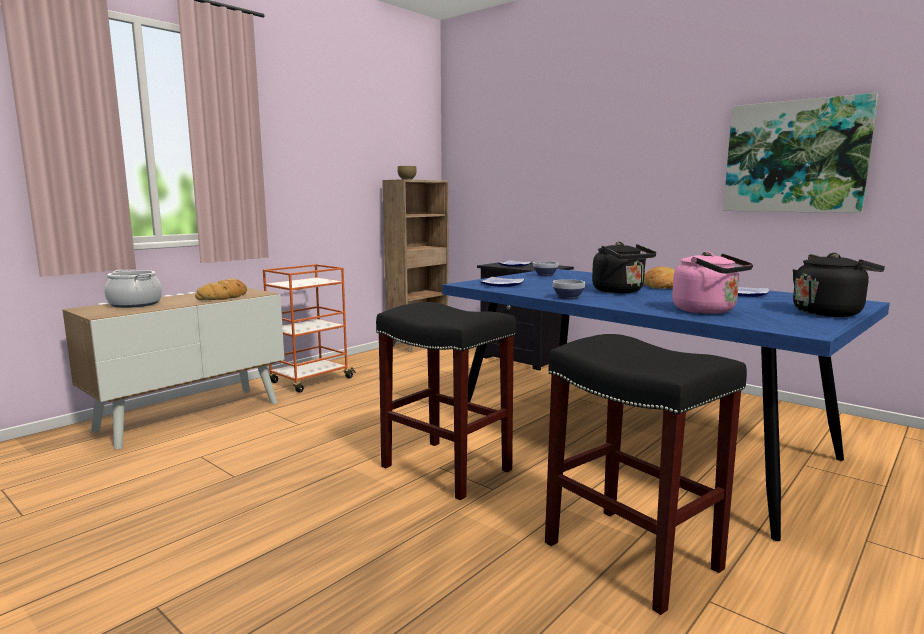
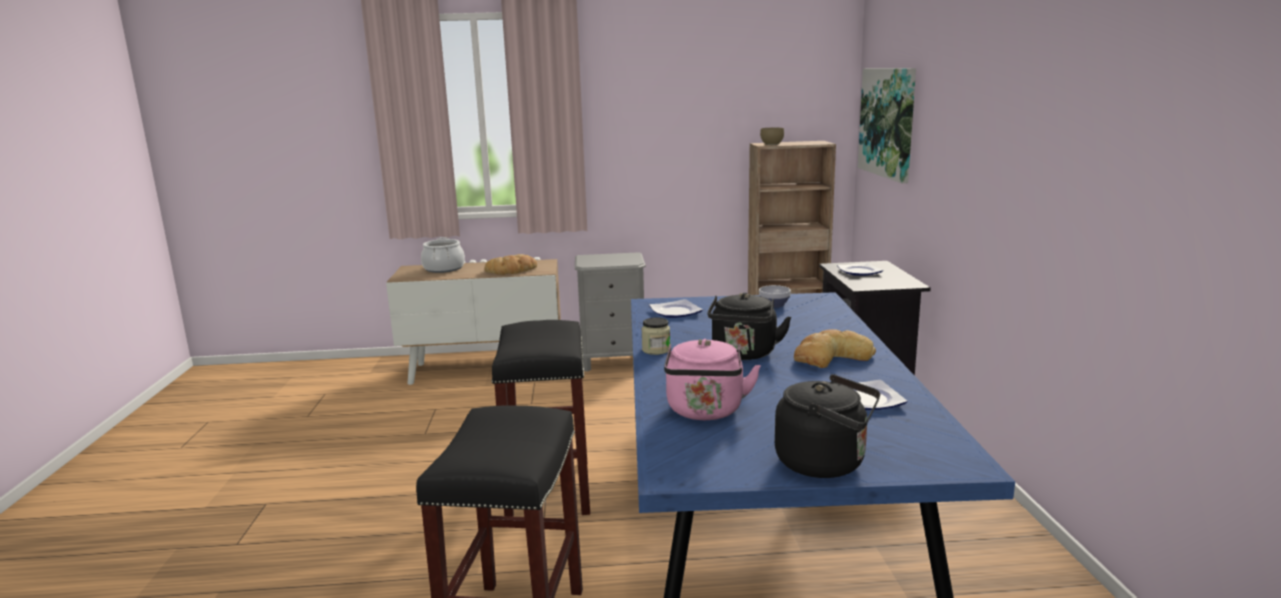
camera: 45 degrees right, 5 degrees up
orange cart [263,264,356,393] -> grey nightstand [575,252,646,372]
bowl [553,279,585,300] -> jar [641,317,670,355]
picture [723,93,878,213] -> picture moved to [858,68,916,183]

